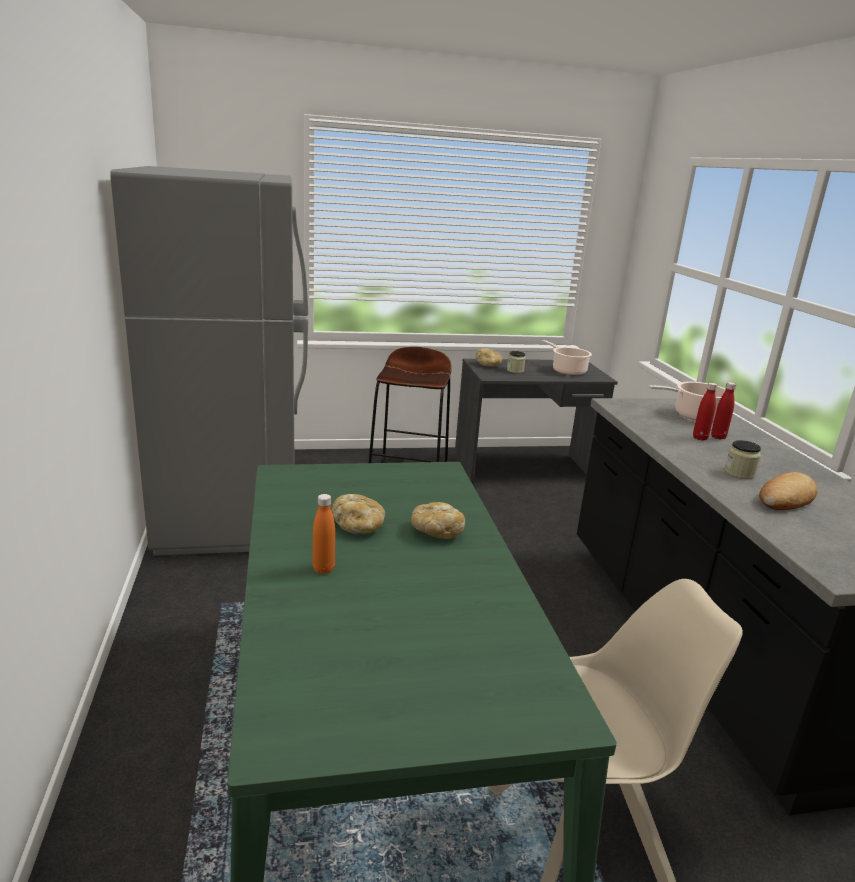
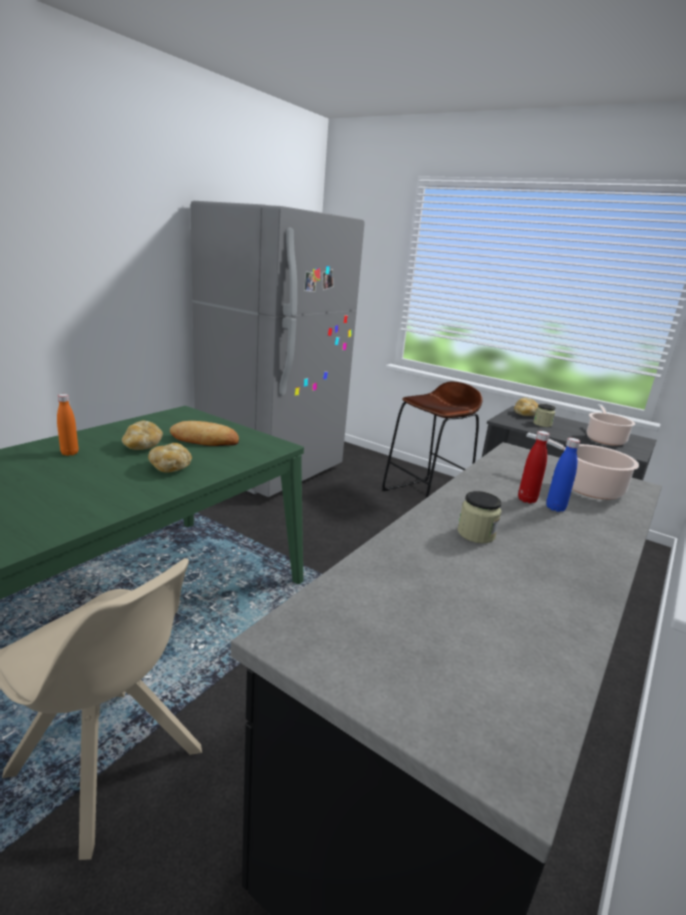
camera: 45 degrees right, 0 degrees up
red bottle [711,382,736,440] -> blue bottle [546,438,580,512]
bread [759,472,818,510] -> bread moved to [170,421,239,446]

